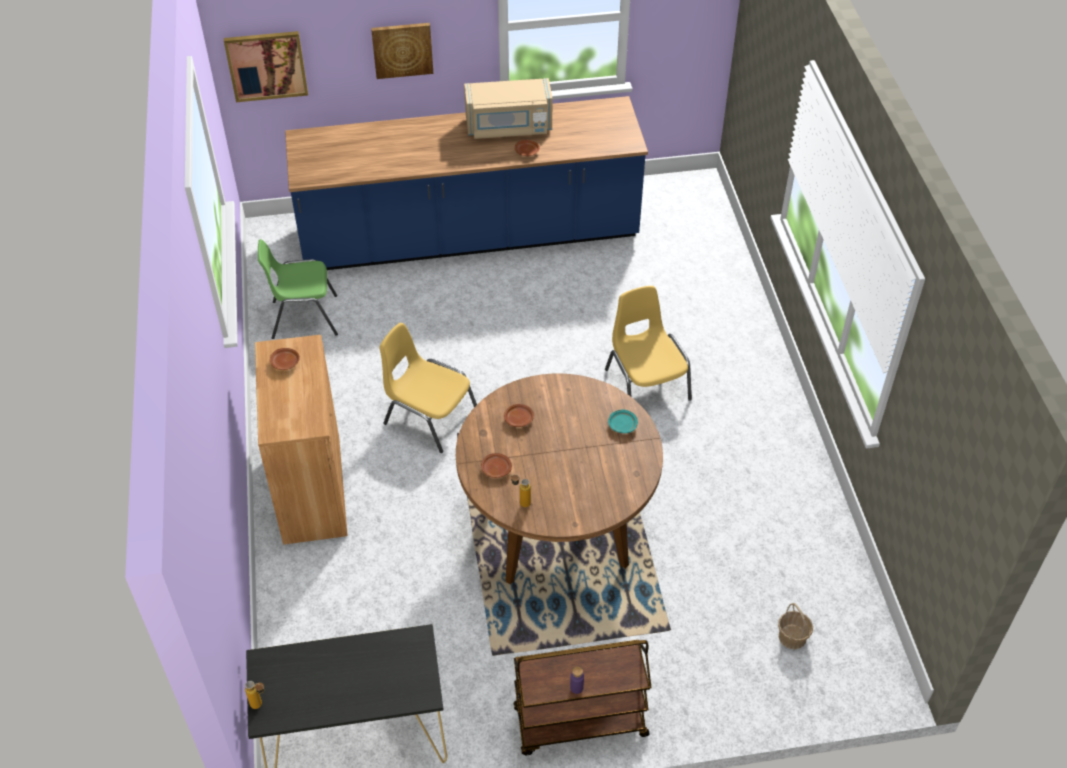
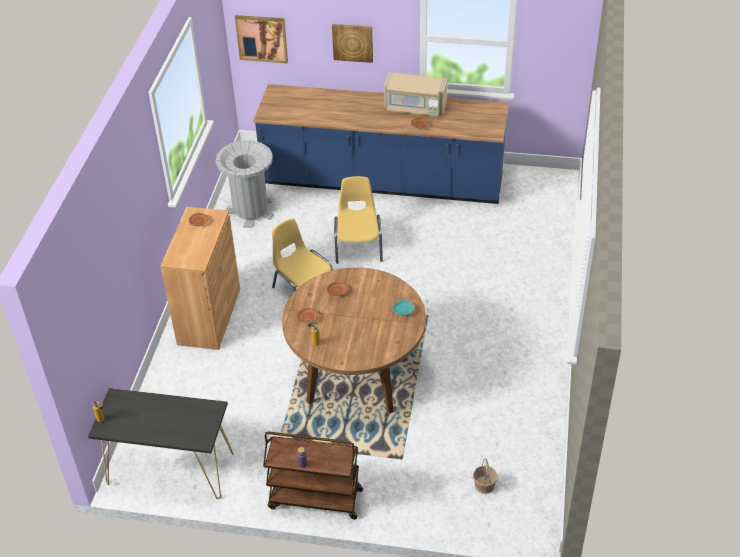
camera: 20 degrees right, 5 degrees down
green chair [258,239,338,339] -> grey trash can [216,140,274,227]
yellow chair [605,286,692,401] -> yellow chair moved to [334,176,383,264]

